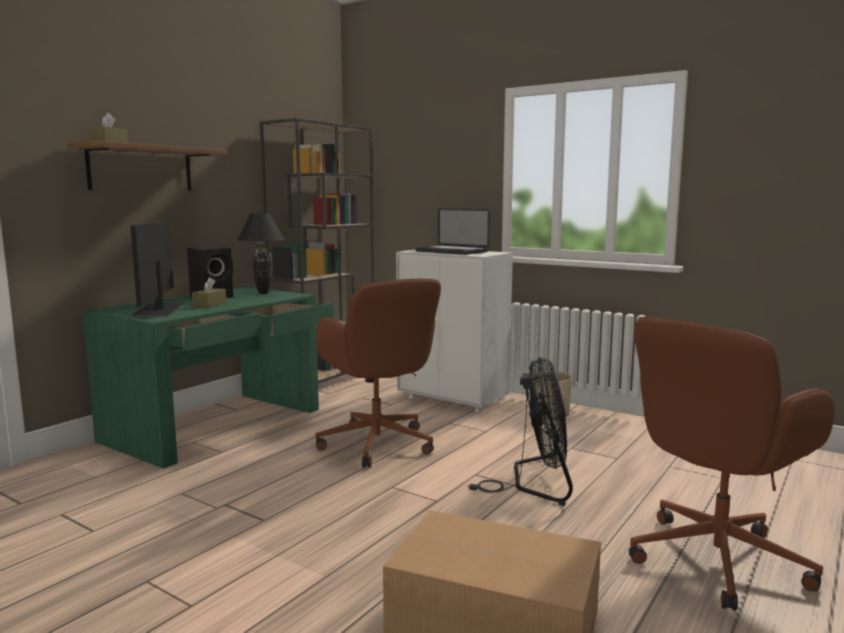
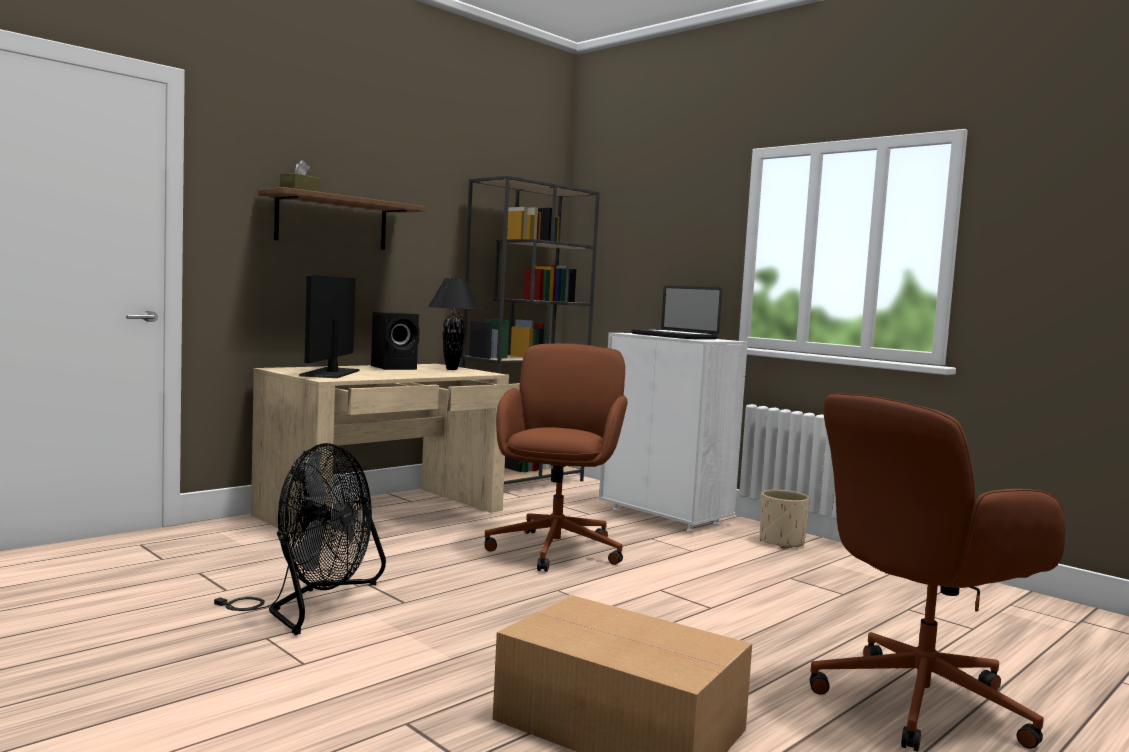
camera: 10 degrees right, 5 degrees down
green desk [82,287,334,469] -> beige desk [251,364,520,544]
brown tissue box [192,277,226,308] -> none
brown office chair [315,279,441,468] -> brown office chair turned 150 degrees counterclockwise [484,343,627,572]
black fan [468,357,573,506] -> black fan moved to [214,443,386,635]

